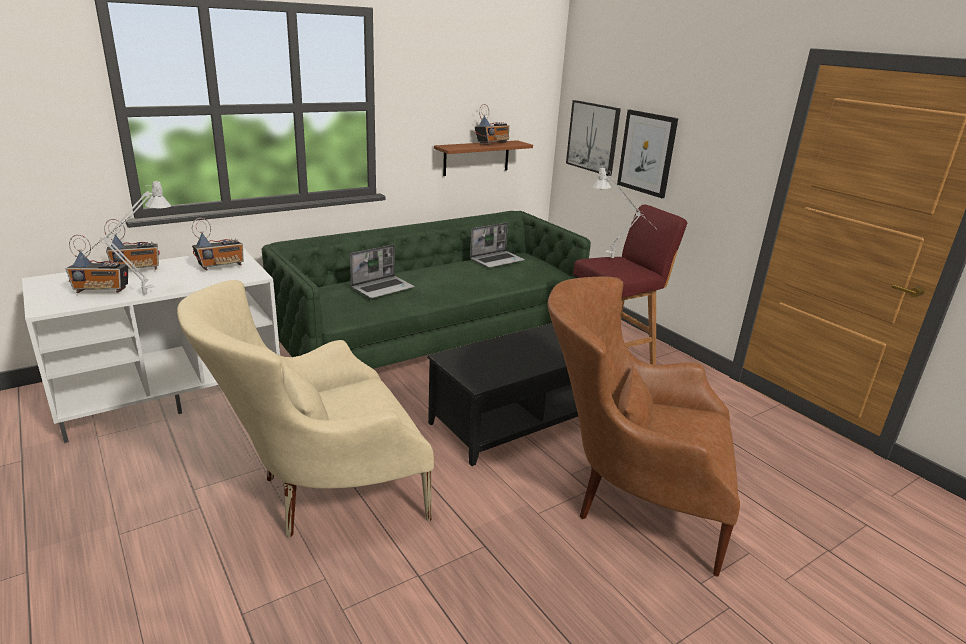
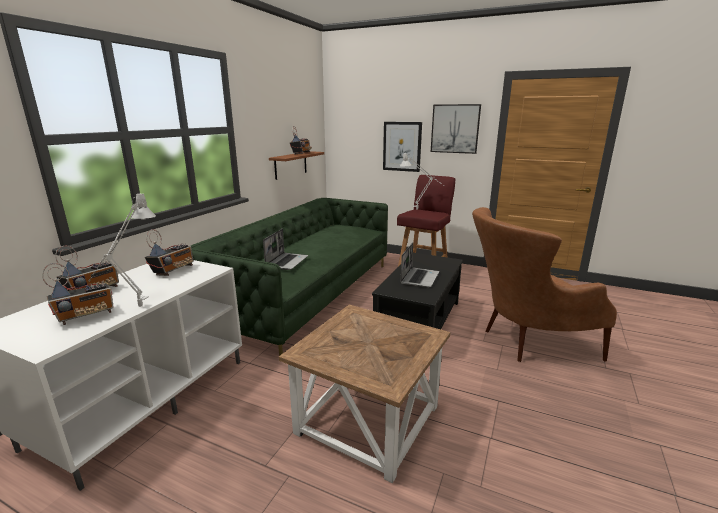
camera: 30 degrees left, 5 degrees down
beige armchair [177,280,434,538] -> brown side table [279,304,450,483]
laptop [470,222,525,268] -> laptop moved to [401,243,439,288]
picture [566,100,621,176] -> picture moved to [431,104,481,154]

